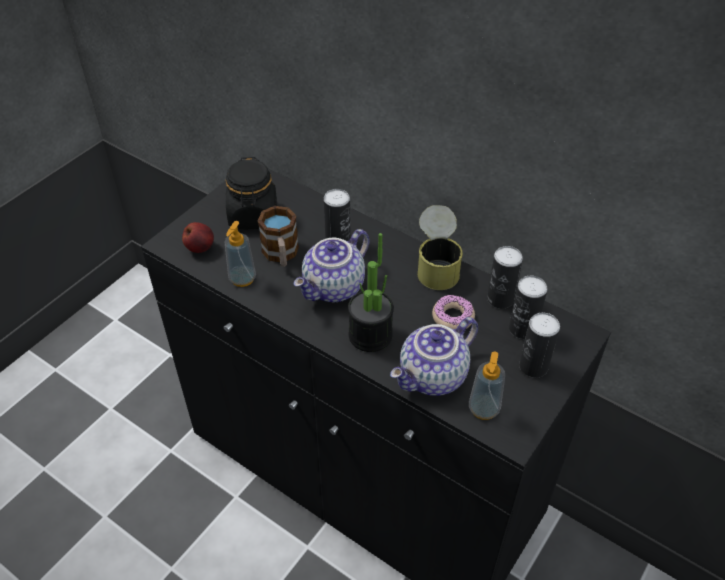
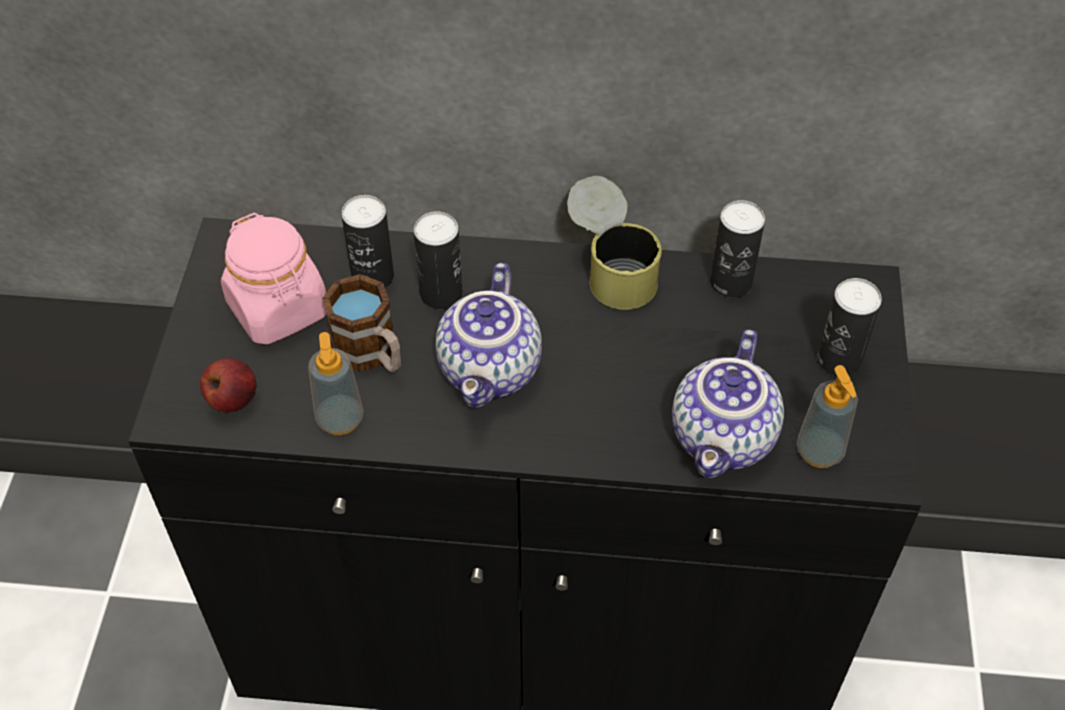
camera: 30 degrees left, 5 degrees up
black jar [225,157,277,229] -> pink jar [221,213,326,345]
potted plant [348,233,394,352] -> none
donut [432,295,475,329] -> none
can [509,276,548,339] -> can moved to [341,195,394,288]

